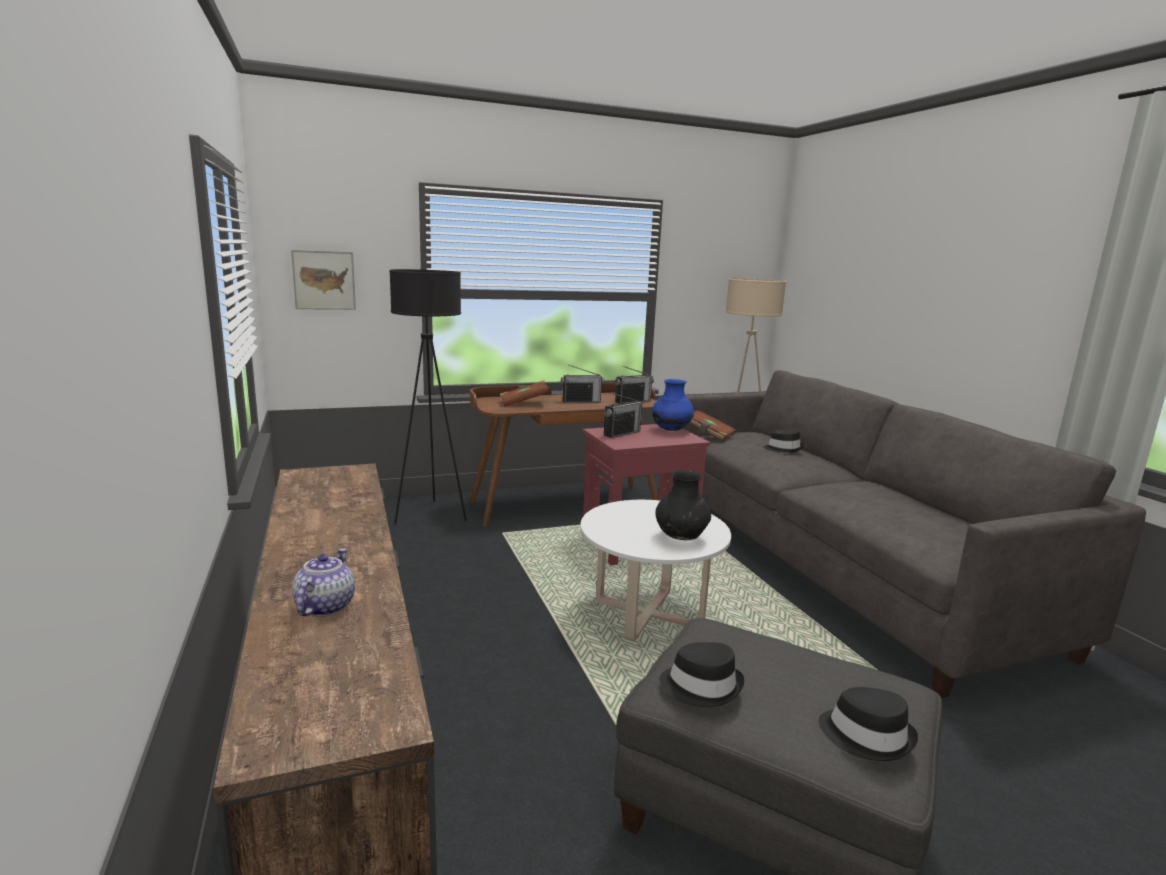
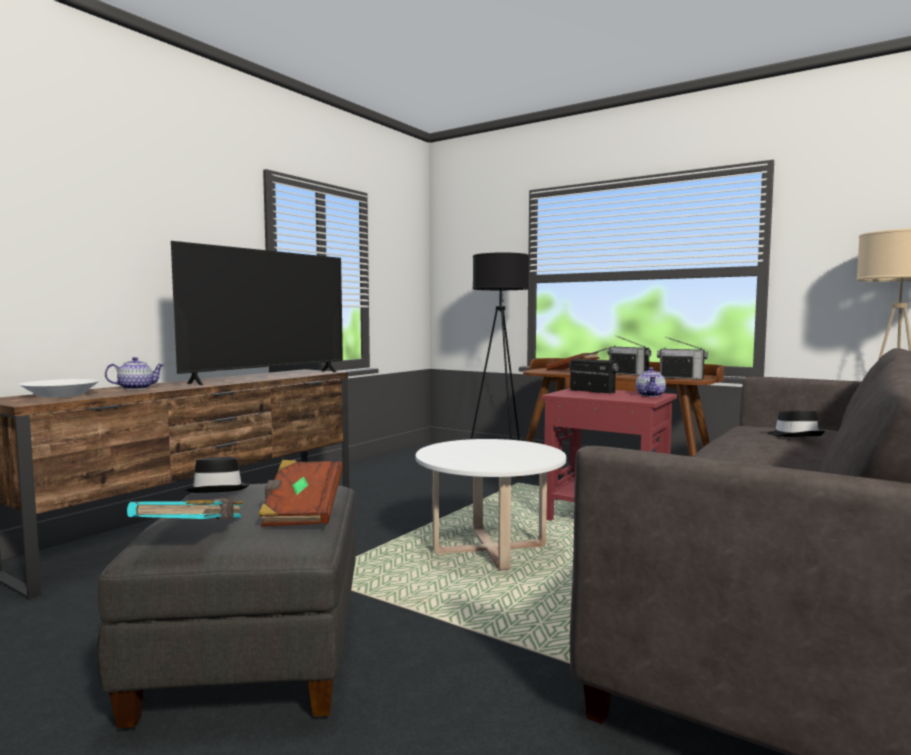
camera: 55 degrees right, 10 degrees down
picture [291,250,356,310] -> none
radio [604,393,644,438] -> radio turned 150 degrees counterclockwise [569,347,619,393]
blue vase [652,379,694,431] -> teapot [636,367,666,397]
black vase [655,470,711,540] -> none
brown book [689,410,736,442] -> brown book moved to [258,460,343,527]
black hat [819,687,918,761] -> turquoise book [127,499,243,519]
none -> white bowl [18,379,100,398]
none -> television [171,241,343,385]

